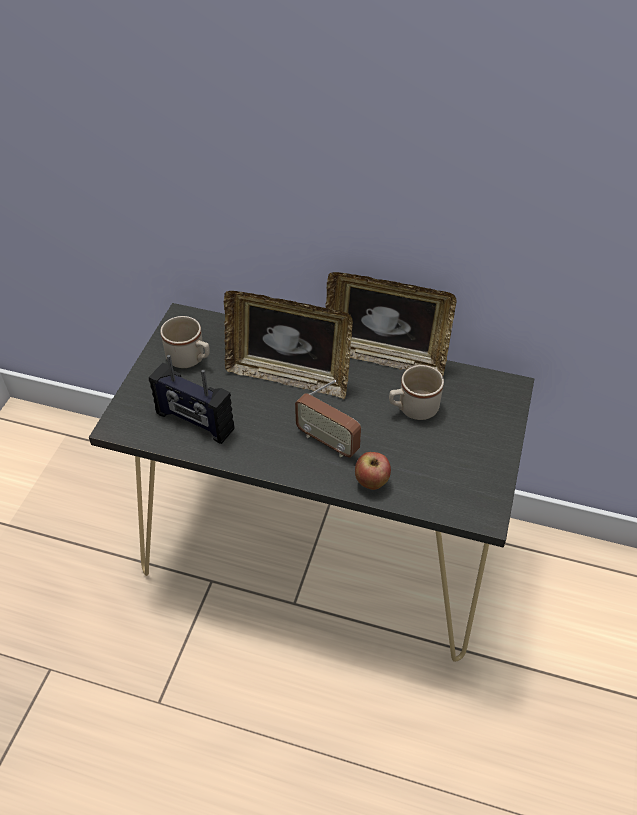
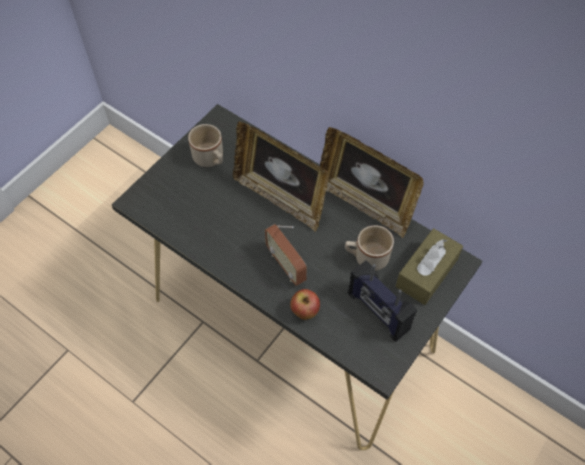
camera: 20 degrees right, 10 degrees up
radio [149,355,235,444] -> radio moved to [348,260,417,342]
none -> brown tissue box [396,228,463,305]

